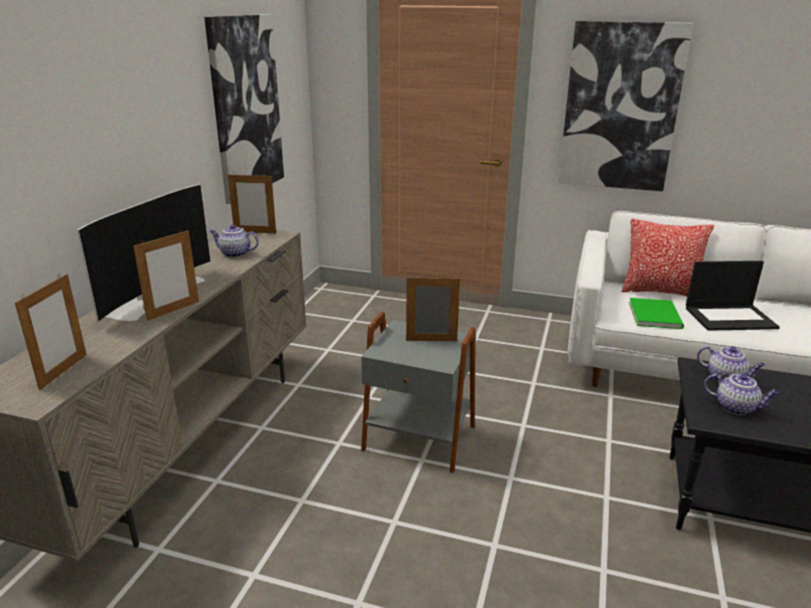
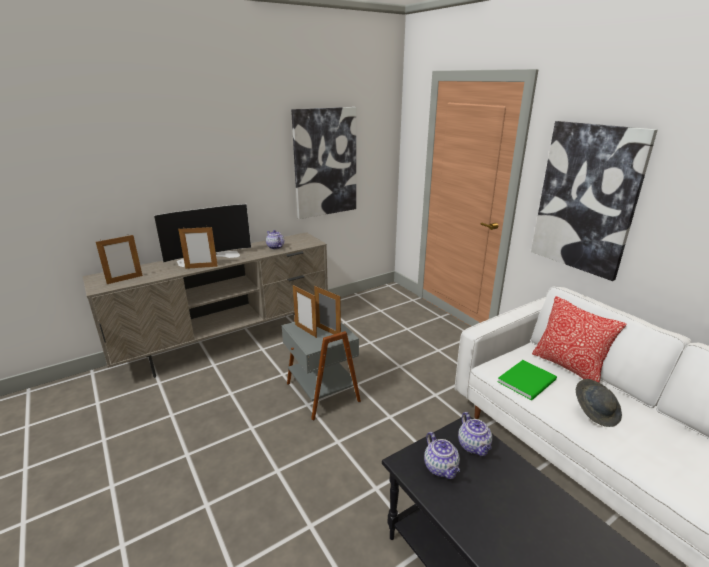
camera: 40 degrees right, 0 degrees up
picture frame [228,175,276,233] -> picture frame moved to [293,285,317,338]
laptop [686,261,780,331] -> grey hat [576,379,622,427]

